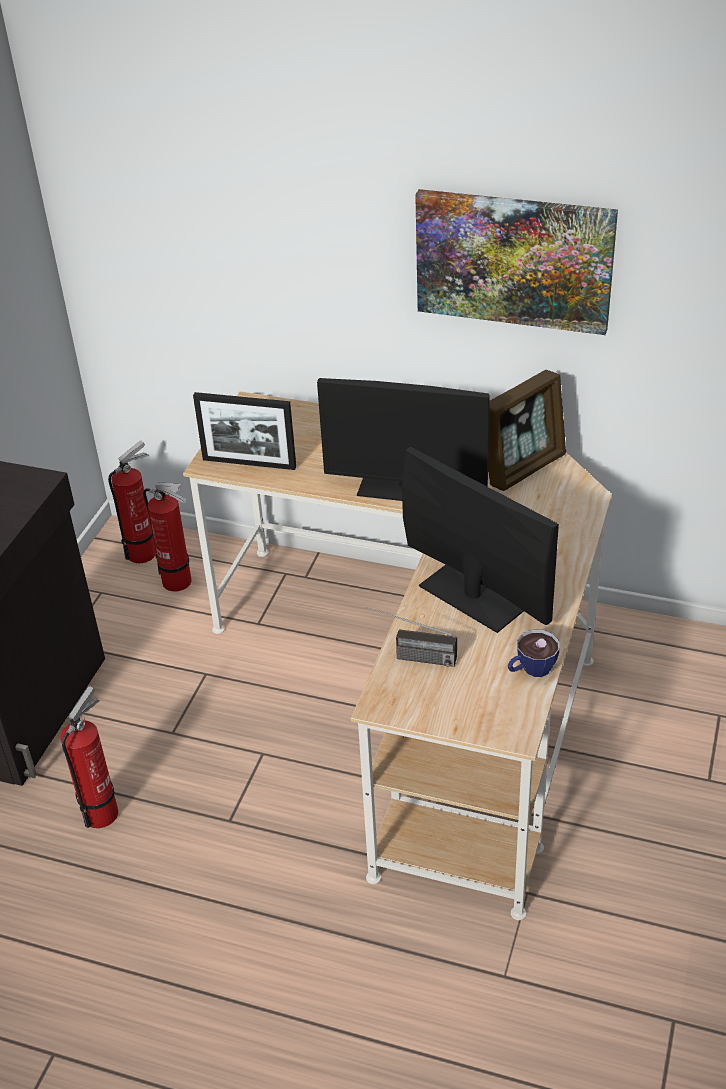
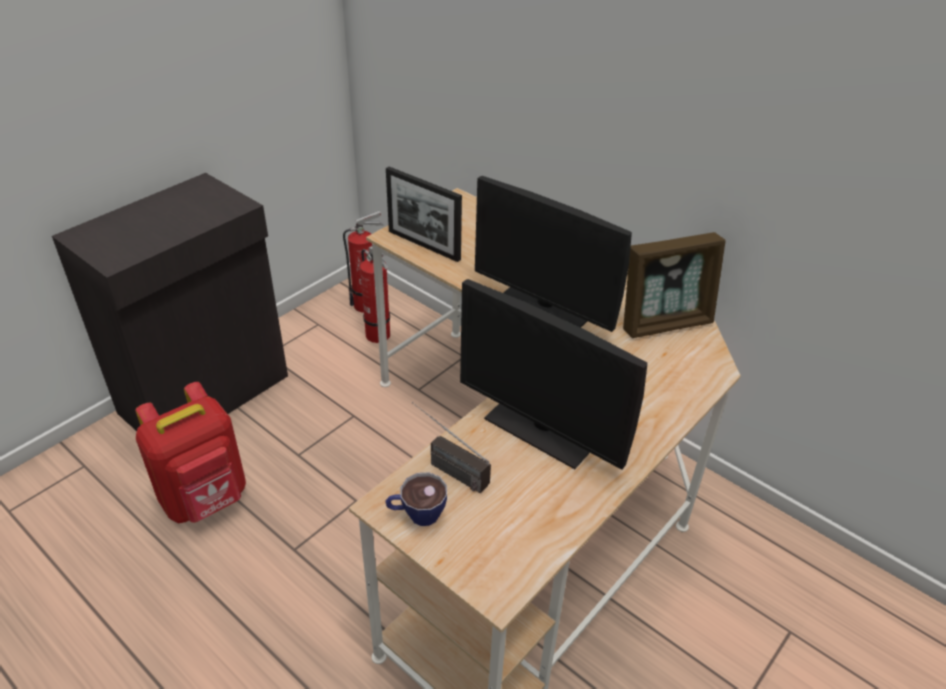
camera: 20 degrees right, 0 degrees up
fire extinguisher [60,686,118,828] -> red backpack [135,382,246,523]
monitor [402,447,559,633] -> monitor turned 150 degrees clockwise [460,279,647,470]
picture [415,189,618,335] -> none
cup [508,630,560,677] -> cup moved to [385,473,447,526]

